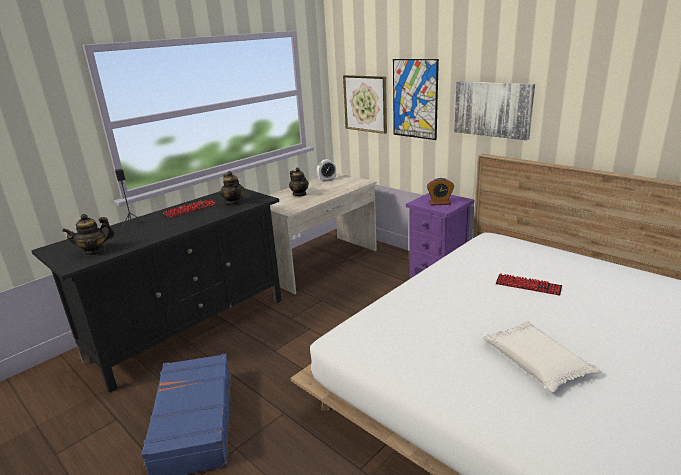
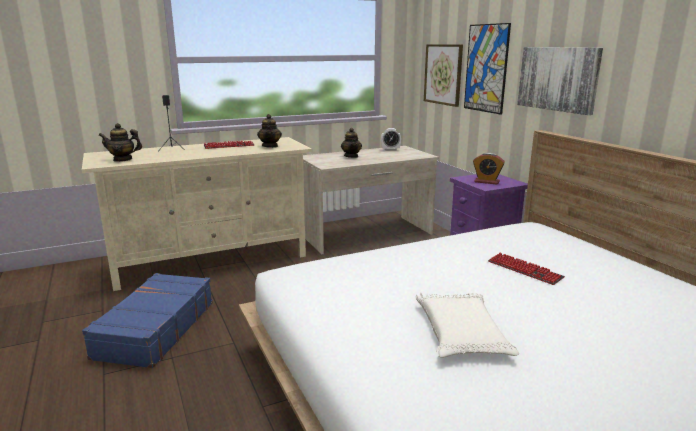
camera: 20 degrees right, 5 degrees down
black dresser [31,188,282,392] -> beige dresser [82,137,312,291]

